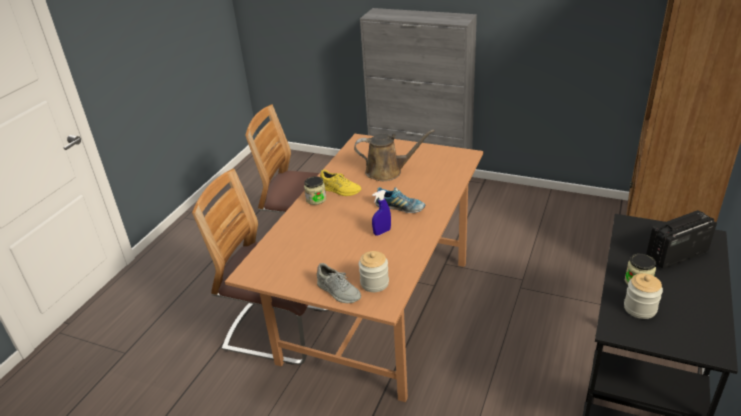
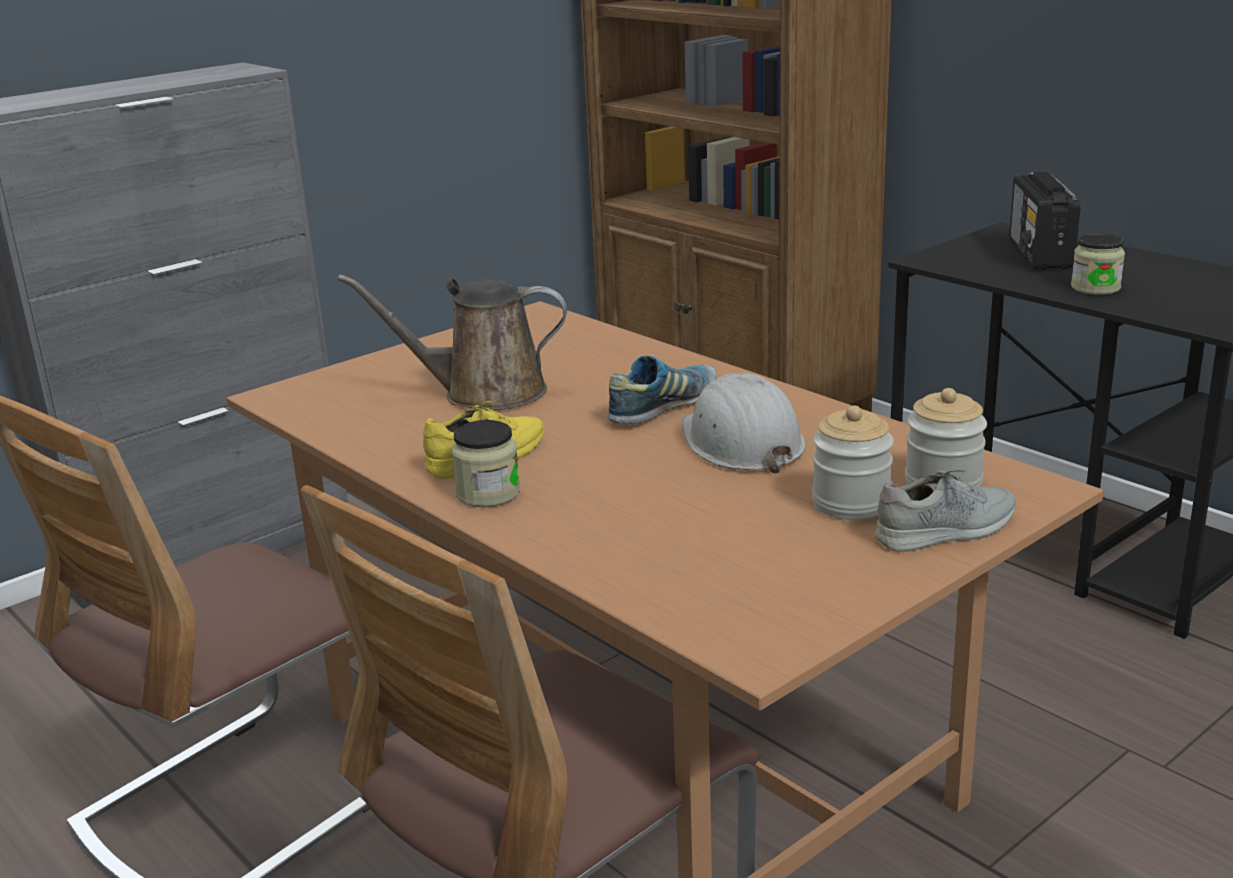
camera: 65 degrees left, 10 degrees down
brown watering can [354,130,434,181] -> brown watering can turned 120 degrees counterclockwise [337,274,567,410]
blue spray bottle [372,190,391,236] -> white hard hat [682,373,806,474]
jar [624,273,663,319] -> jar moved to [812,405,894,520]

